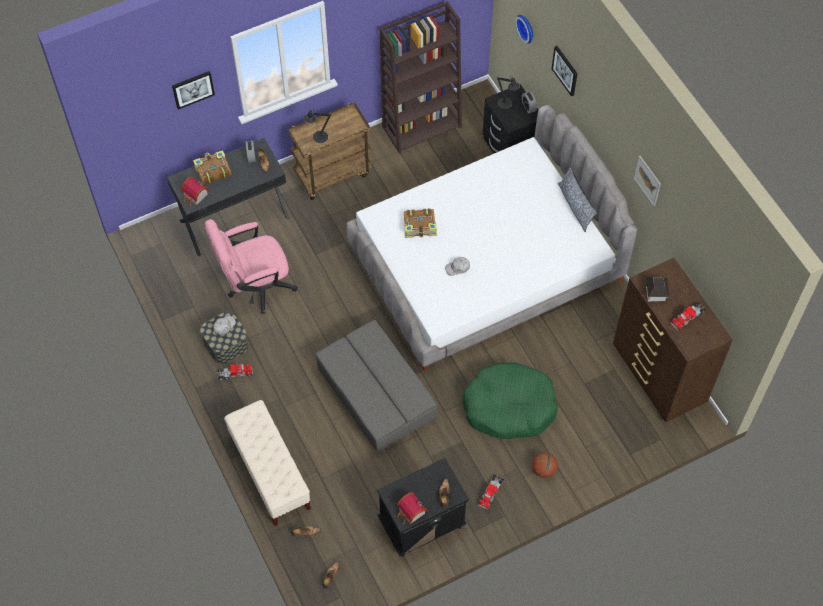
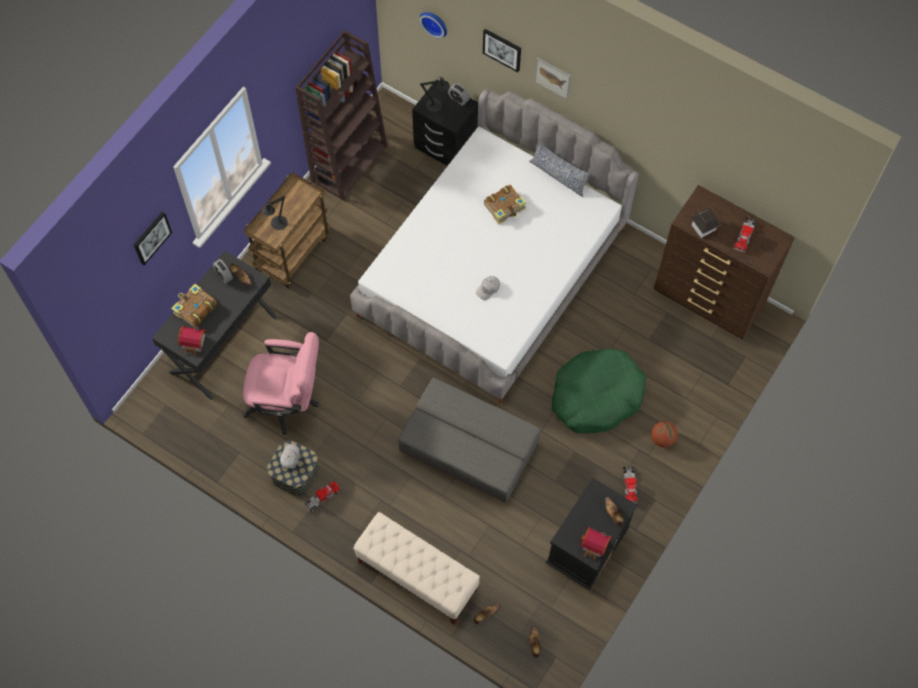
camera: 30 degrees left, 5 degrees up
pink office chair [204,219,298,314] -> pink office chair turned 120 degrees counterclockwise [243,332,319,435]
book [404,208,437,238] -> book moved to [484,185,526,224]
picture [634,156,661,206] -> picture moved to [534,57,571,99]

